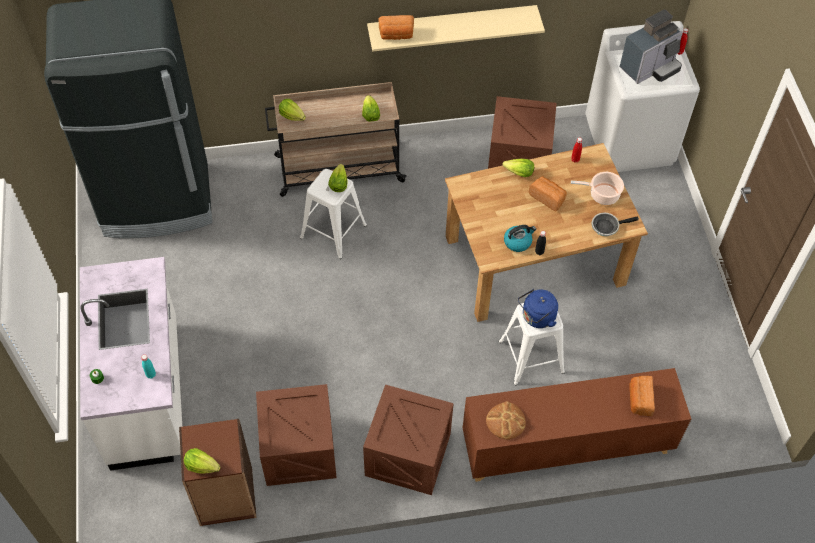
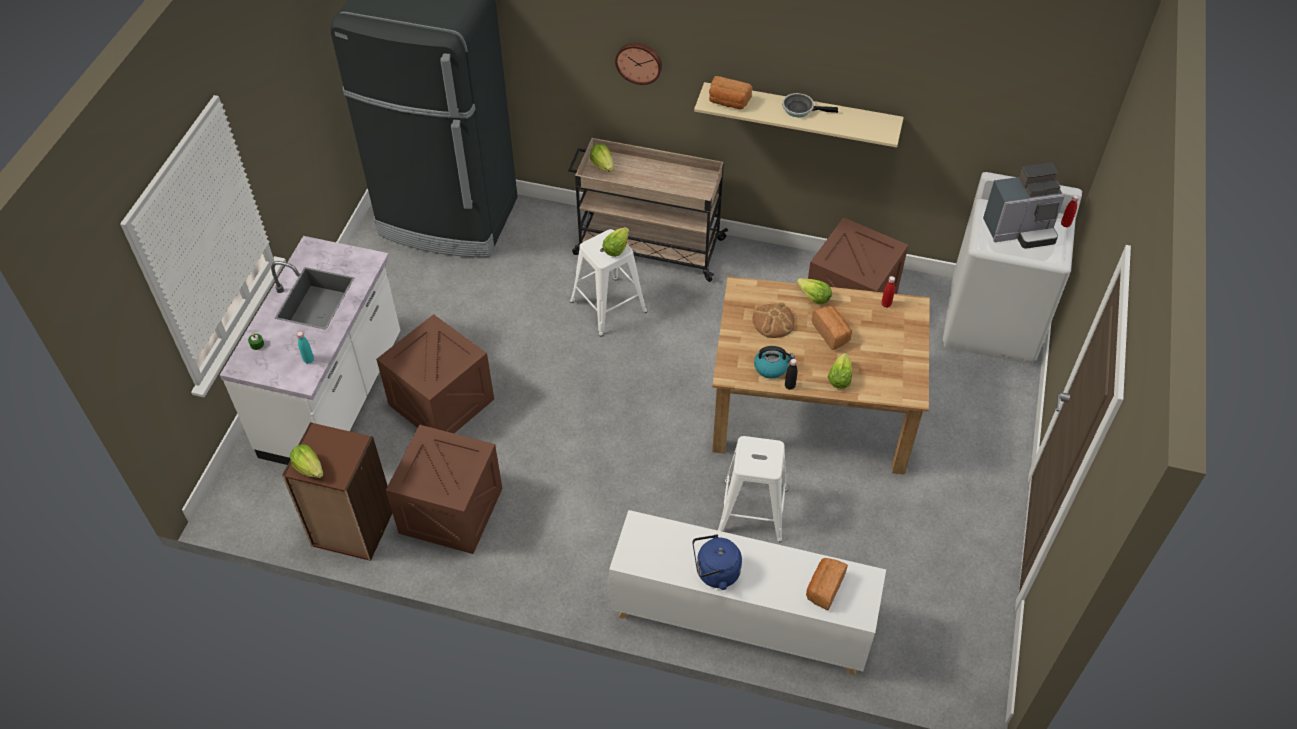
camera: 25 degrees right, 5 degrees down
lettuce [362,95,380,122] -> lettuce moved to [828,353,852,389]
crate [363,385,454,495] -> crate moved to [376,314,494,433]
brown cabinet [463,368,691,482] -> white cabinet [609,510,886,676]
bread [486,401,526,440] -> bread moved to [753,303,795,338]
blue kettle [518,289,558,328] -> blue kettle moved to [693,534,742,590]
cooking pot [571,172,624,205] -> none
frying pan [592,212,639,236] -> frying pan moved to [782,93,838,117]
none -> wall clock [615,43,662,85]

